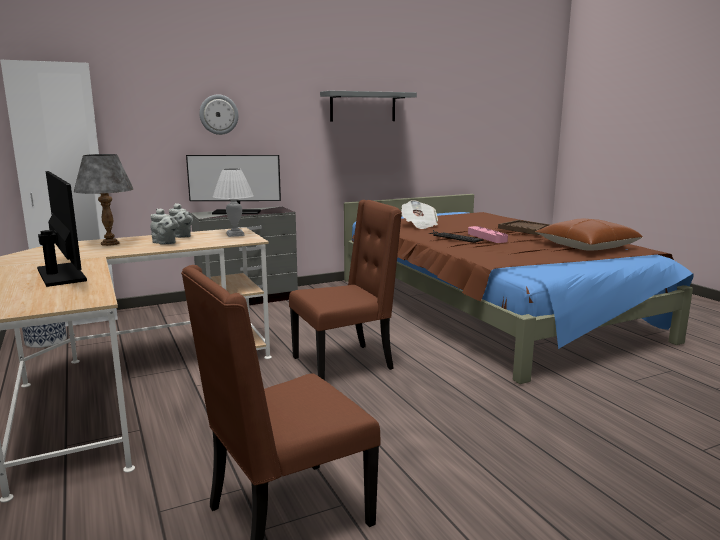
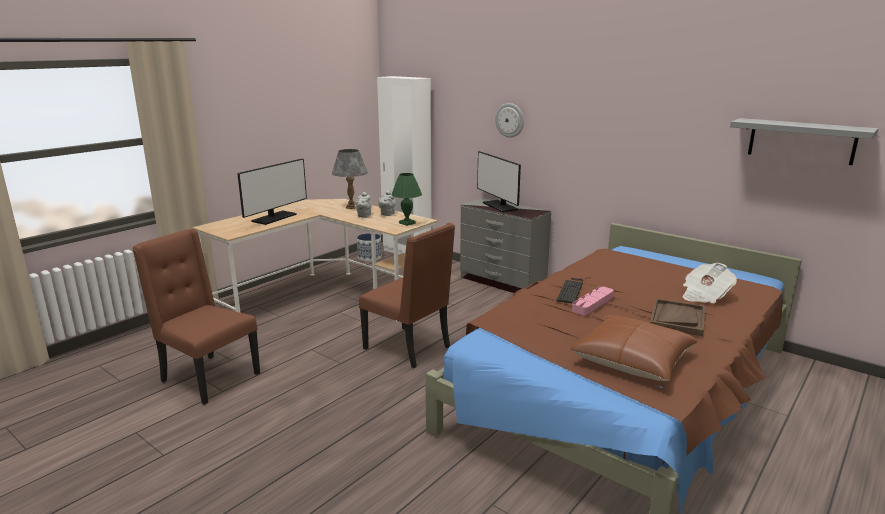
camera: 65 degrees right, 5 degrees up
white table lamp [213,168,254,237] -> green table lamp [391,173,422,226]
grey shelf [320,91,417,122] -> grey shelf moved to [730,118,879,165]
newspaper [401,200,438,229] -> newspaper moved to [683,263,737,303]

